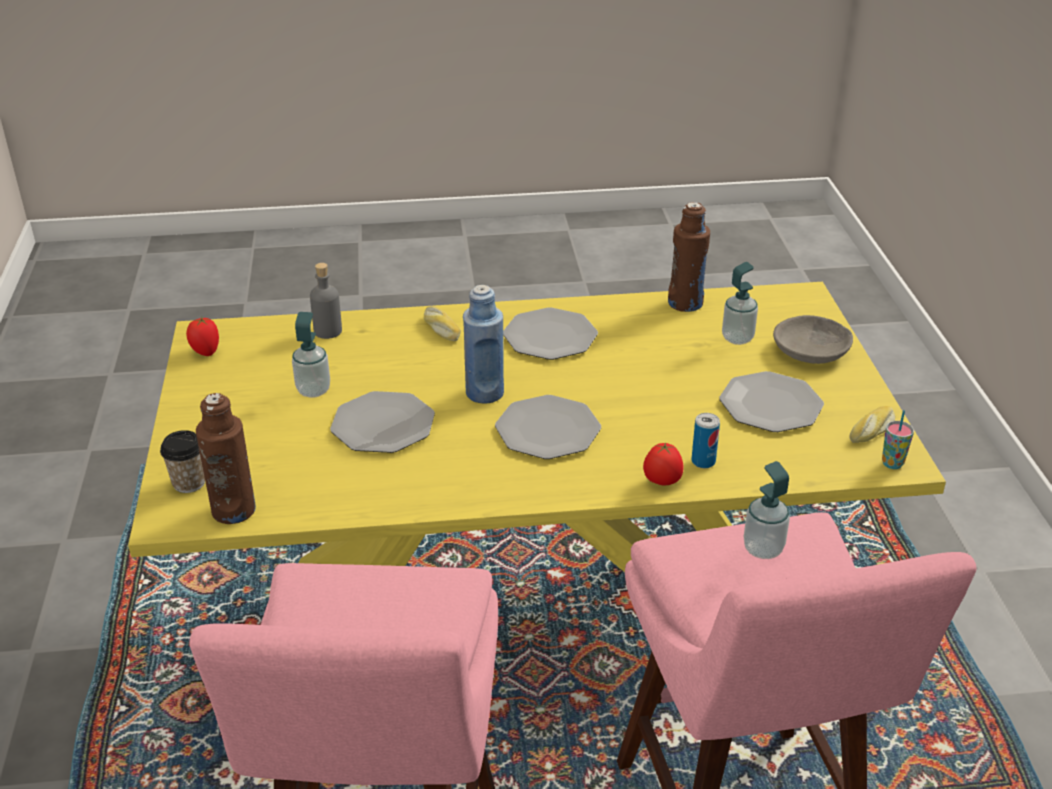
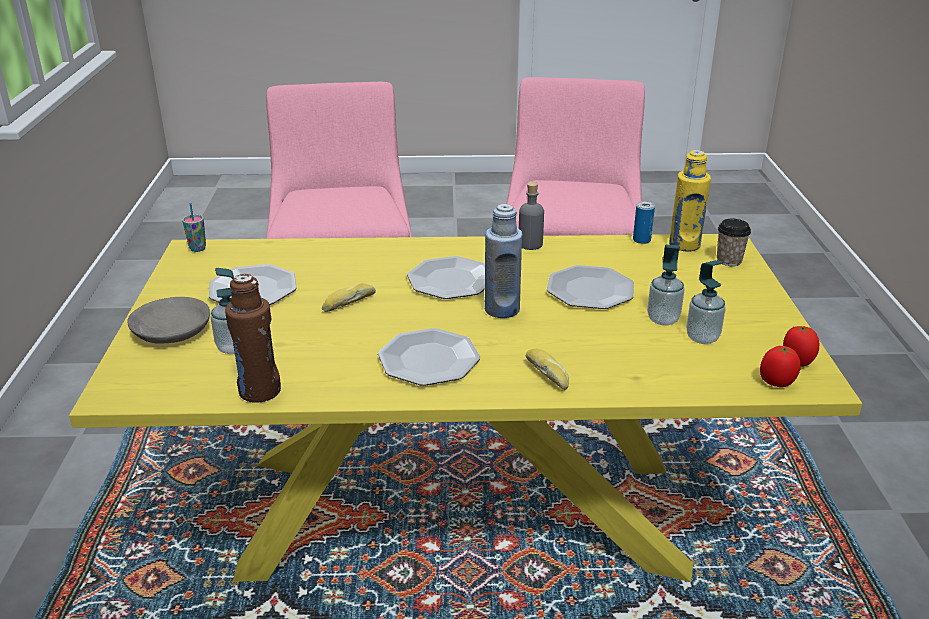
camera: 175 degrees left, 5 degrees down
brown bottle [196,393,256,524] -> yellow bottle [669,150,711,252]
grey bottle [310,263,342,339] -> grey bottle moved to [519,182,544,250]
tomato [643,442,683,485] -> tomato moved to [760,346,801,387]
can [691,413,720,468] -> can moved to [633,201,655,244]
soap dispenser [744,461,790,559] -> soap dispenser moved to [686,260,726,344]
bread [849,406,895,443] -> bread moved to [322,283,376,312]

